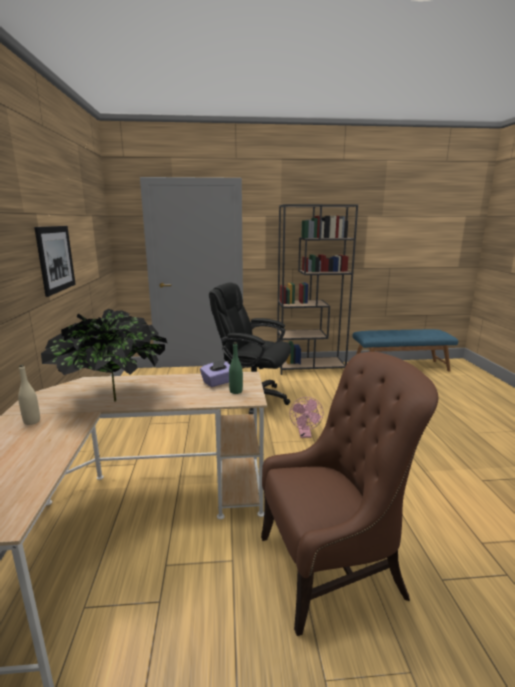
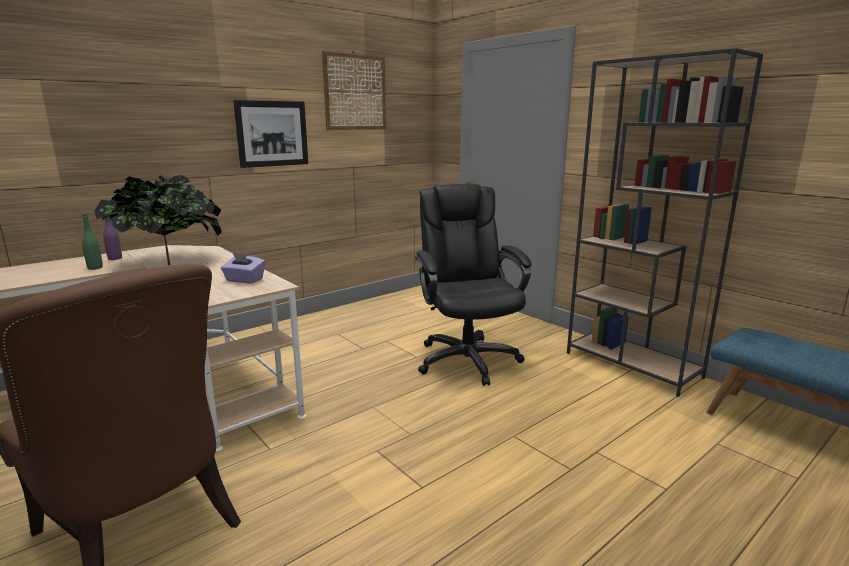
camera: 55 degrees right, 0 degrees up
beige bottle [18,365,40,425] -> purple bottle [103,218,122,260]
green bottle [229,342,243,394] -> green bottle moved to [82,214,103,270]
pink fan [290,397,324,438] -> none
none -> picture [322,51,386,130]

